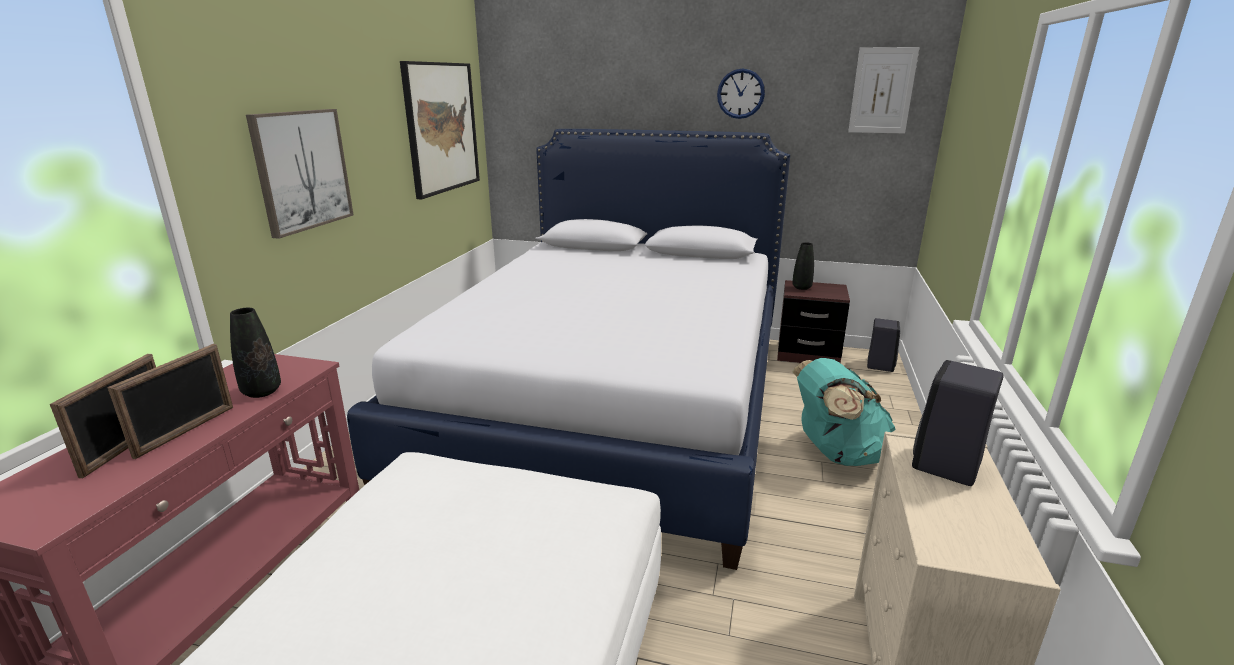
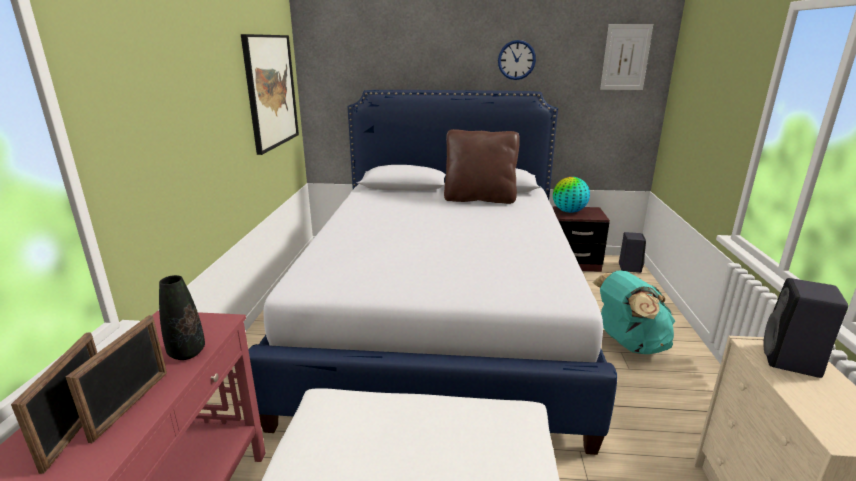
camera: 10 degrees left, 0 degrees up
picture [246,109,354,239] -> none
black vase [792,242,814,290] -> globe [553,177,590,213]
none -> brown pillow [444,129,520,204]

